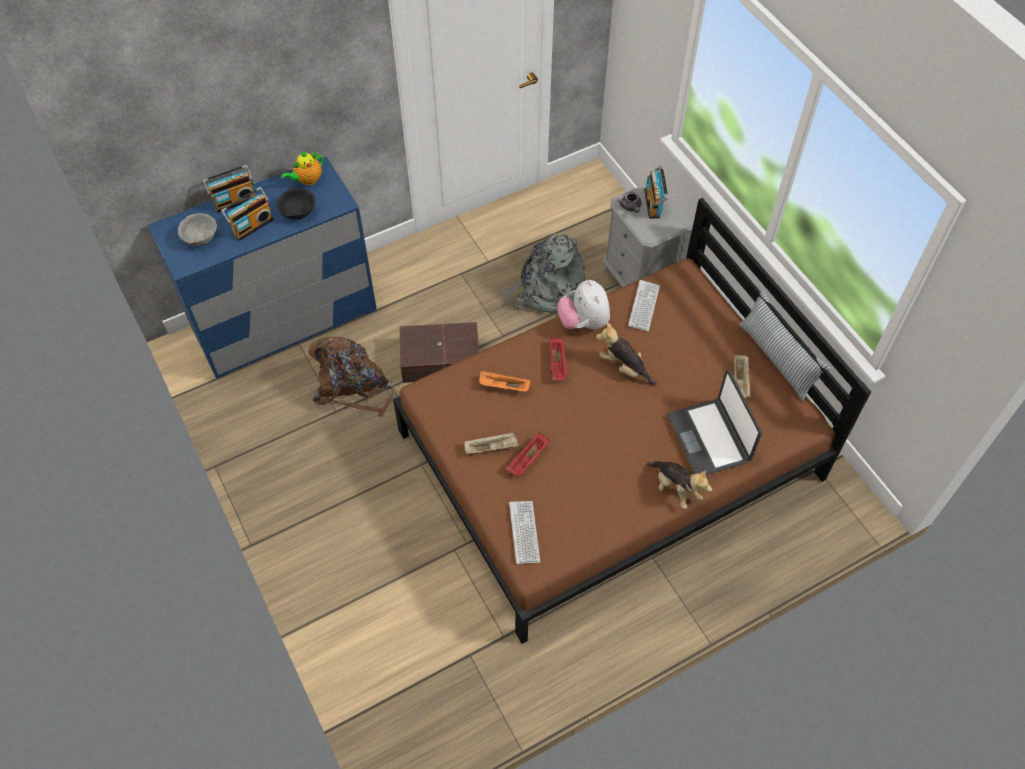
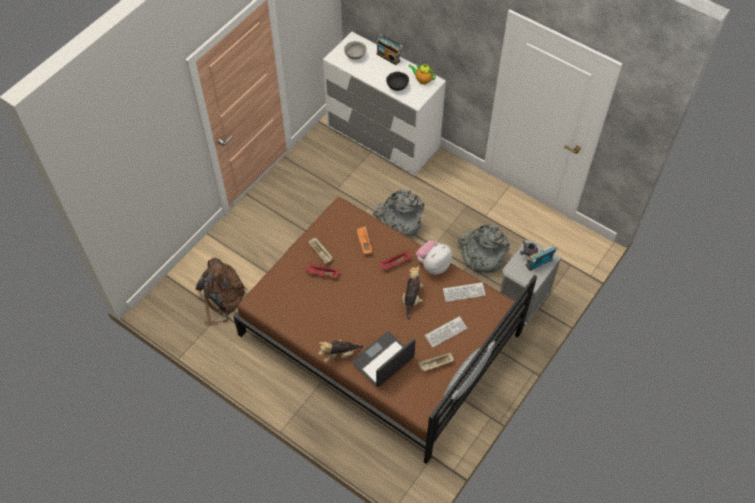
camera: 65 degrees right, 0 degrees up
blue dresser [148,156,376,379] -> white dresser [323,32,446,176]
radio [221,187,274,241] -> none
brown backpack [308,336,393,417] -> brown backpack moved to [195,258,248,324]
brown storage box [400,322,479,383] -> grey backpack [373,190,425,237]
keyboard [509,501,540,564] -> keyboard moved to [425,316,467,347]
plush toy [647,461,712,509] -> plush toy turned 45 degrees clockwise [319,340,363,362]

